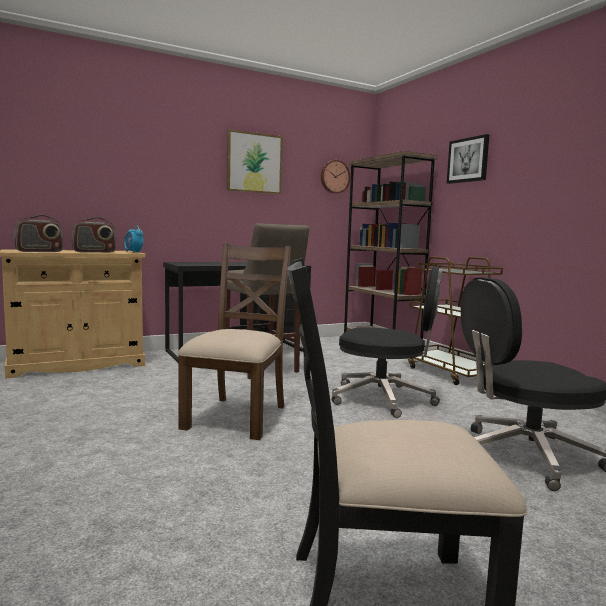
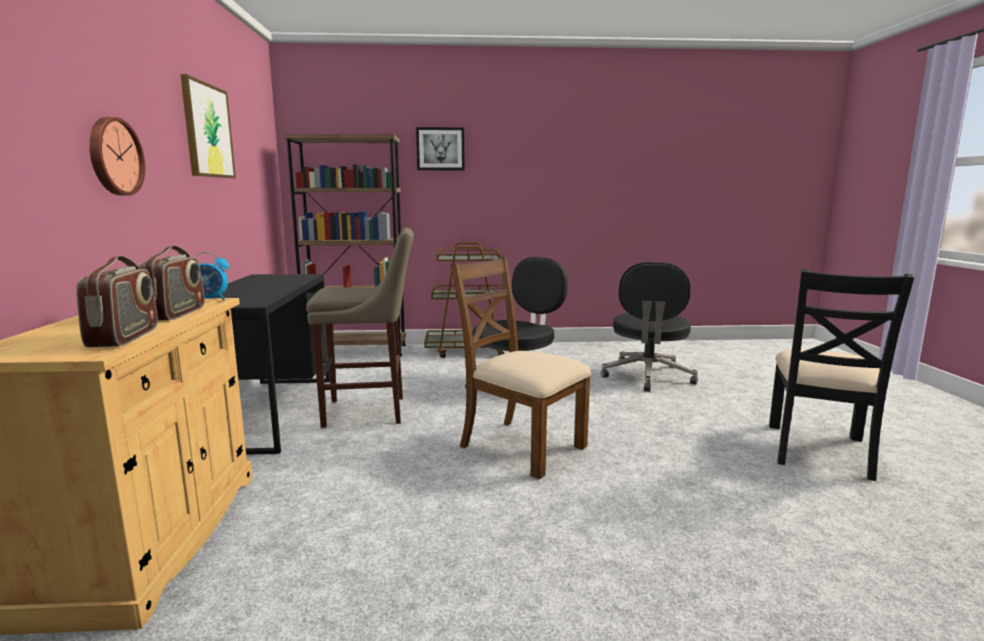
camera: 65 degrees left, 5 degrees up
wall clock [321,160,350,194] -> wall clock moved to [89,117,145,195]

